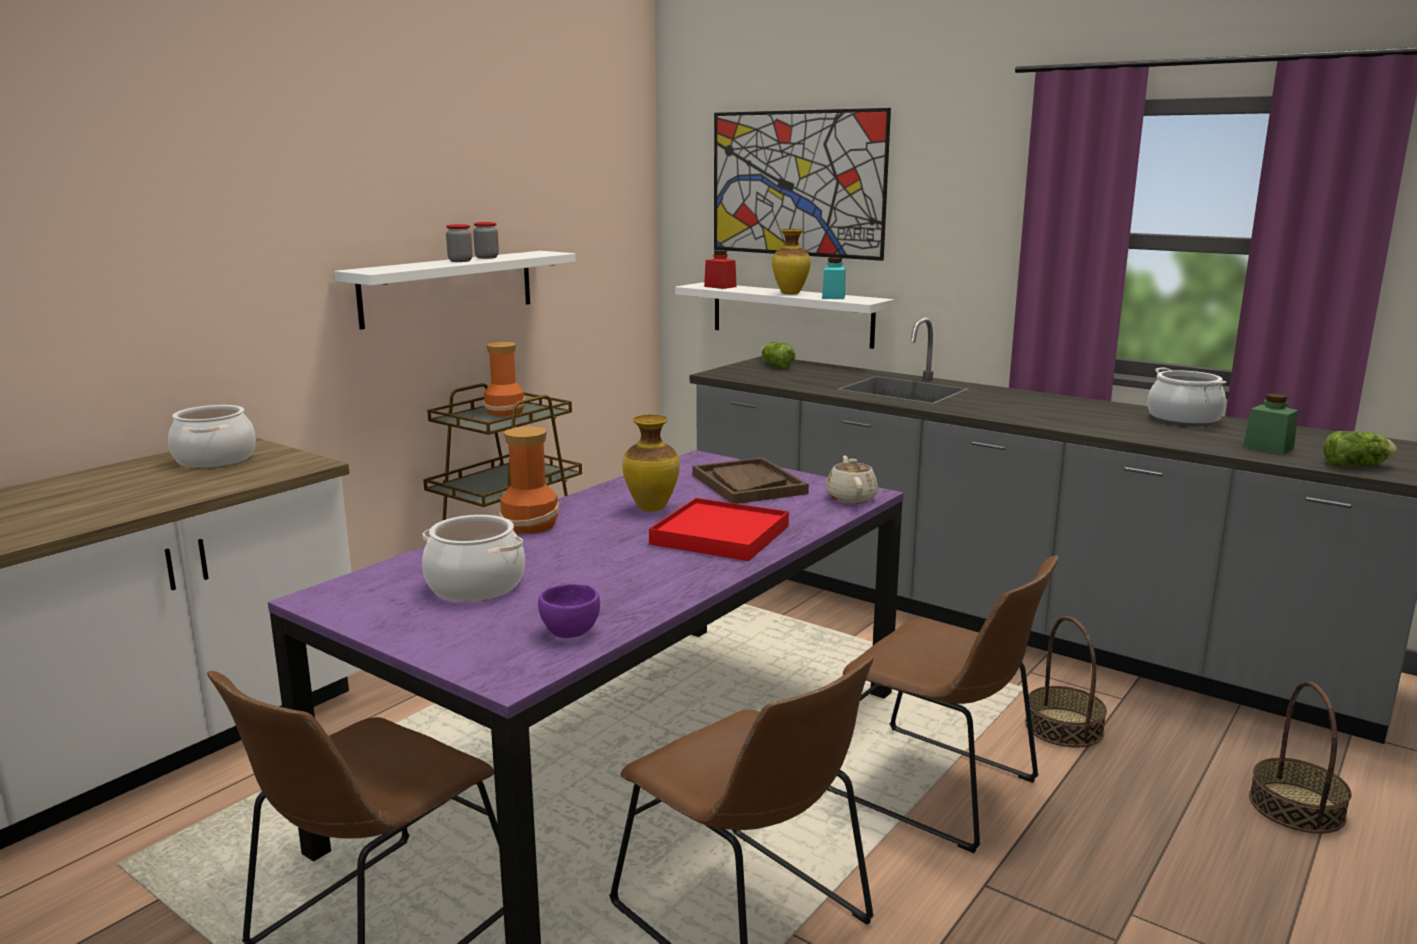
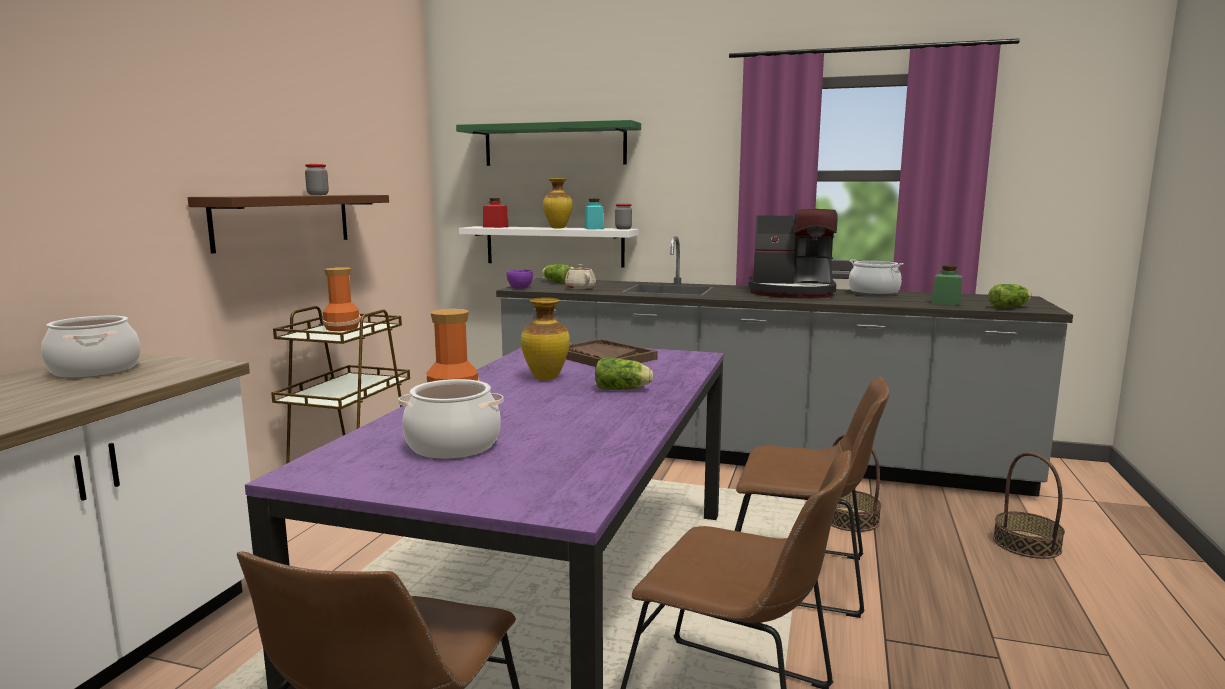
camera: 20 degrees left, 5 degrees down
white shelf [334,251,576,330] -> brown shelf [188,195,389,254]
jar [446,224,473,262] -> jar moved to [615,204,632,229]
purple bowl [538,584,600,638] -> purple bowl moved to [507,269,533,289]
red tray [649,498,789,561] -> lettuce [595,358,653,390]
picture [714,108,891,261] -> green shelf [456,120,641,166]
beige teapot [826,455,878,504] -> beige teapot moved to [565,264,596,290]
none -> coffee machine [748,209,838,298]

